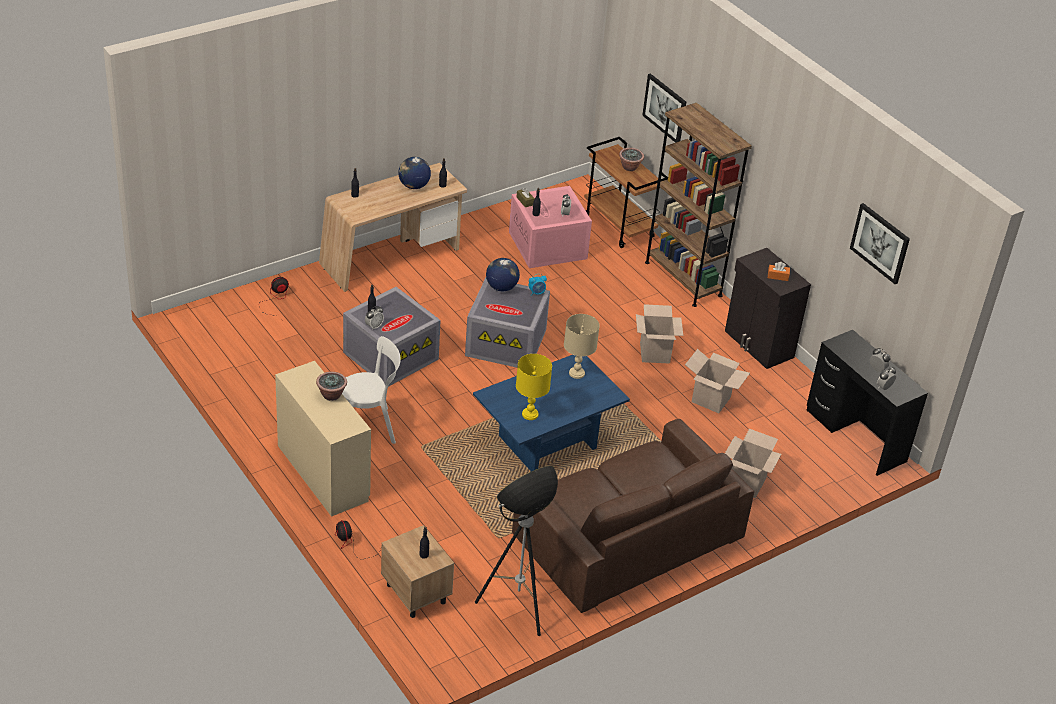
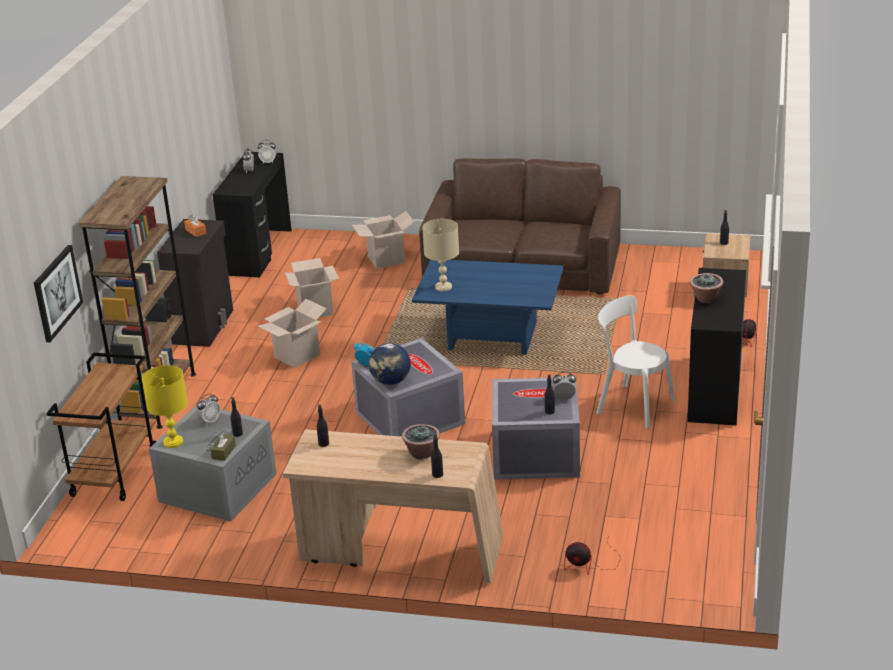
camera: 130 degrees left, 10 degrees down
beige desk [275,361,371,517] -> black desk [688,268,746,425]
globe [398,157,431,189] -> none
floor lamp [475,466,558,636] -> none
pink storage box [509,186,592,268] -> grey storage box [149,405,276,521]
yellow table lamp [516,354,552,420] -> yellow table lamp moved to [142,365,188,448]
potted plant [619,148,644,171] -> potted plant moved to [402,424,440,460]
picture [850,203,910,284] -> none

